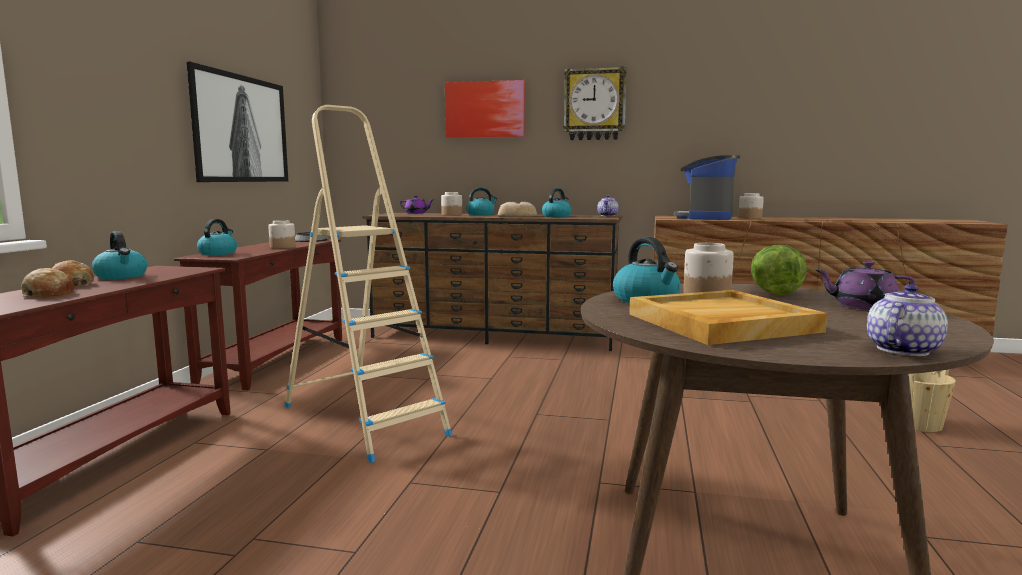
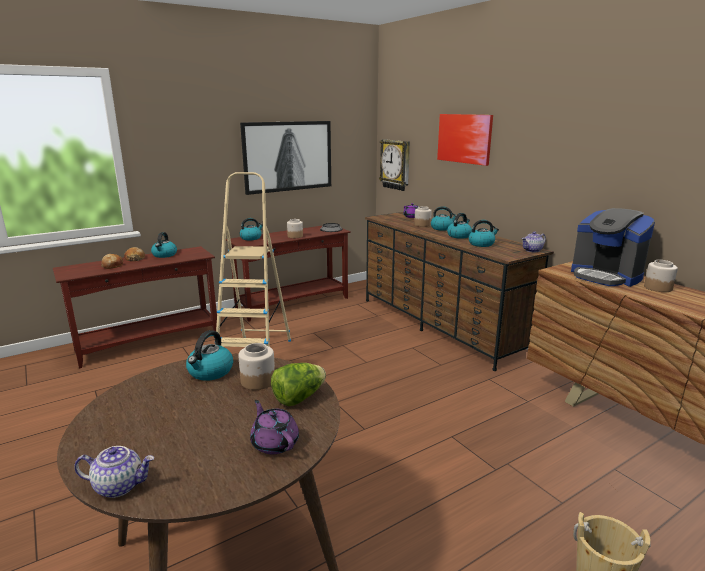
camera: 45 degrees right, 10 degrees up
bread [498,202,537,217] -> kettle [447,213,472,239]
wall clock [563,67,627,140] -> wall clock moved to [379,139,410,191]
beige tray [629,290,827,345] -> none
coffee machine [674,155,740,220] -> coffee machine turned 105 degrees counterclockwise [571,208,655,287]

